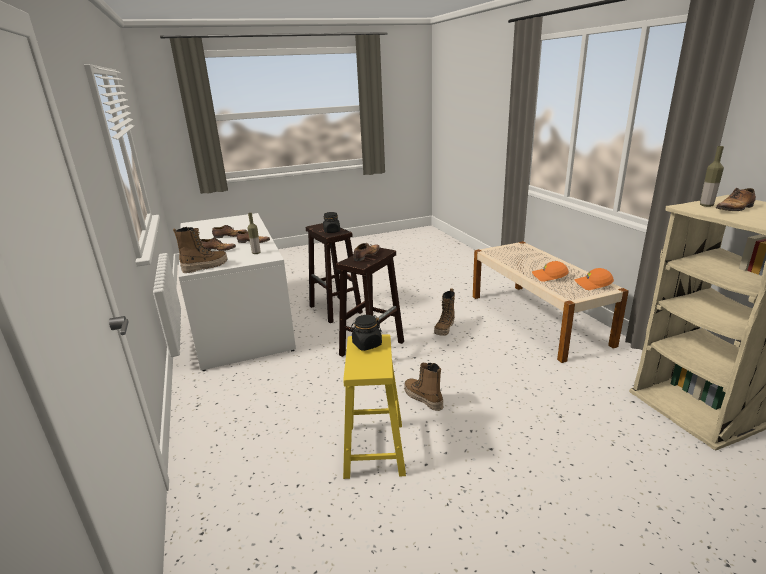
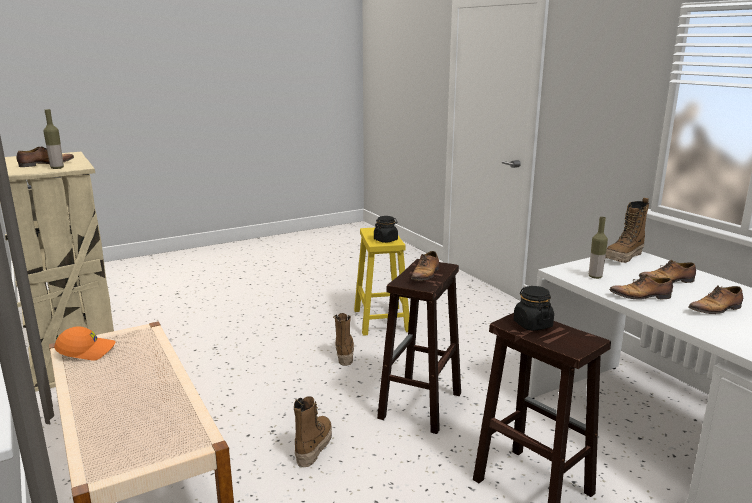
camera: 170 degrees right, 5 degrees down
boot [404,363,443,411] -> boot turned 135 degrees counterclockwise [333,313,354,366]
orange cap [532,261,569,282] -> none

